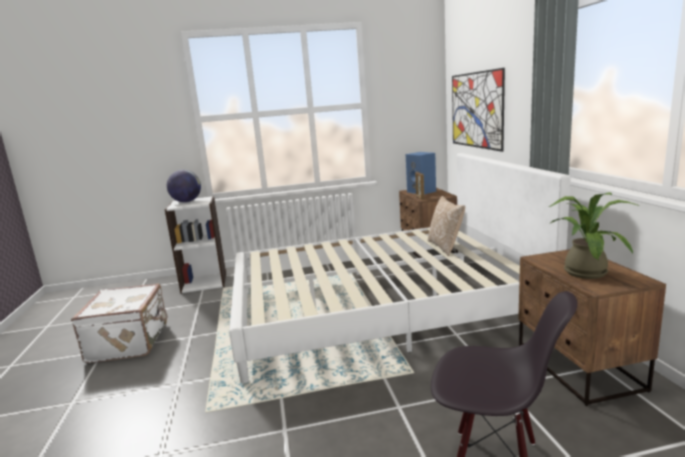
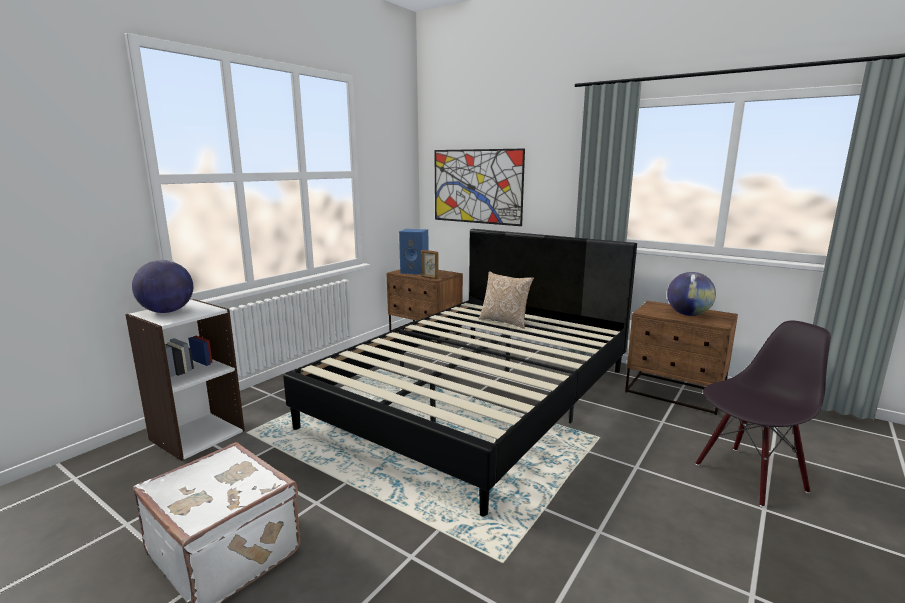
camera: 45 degrees left, 0 degrees up
white bed [229,153,571,383] -> black bed [283,229,637,516]
potted plant [549,193,640,279] -> globe [667,272,716,316]

